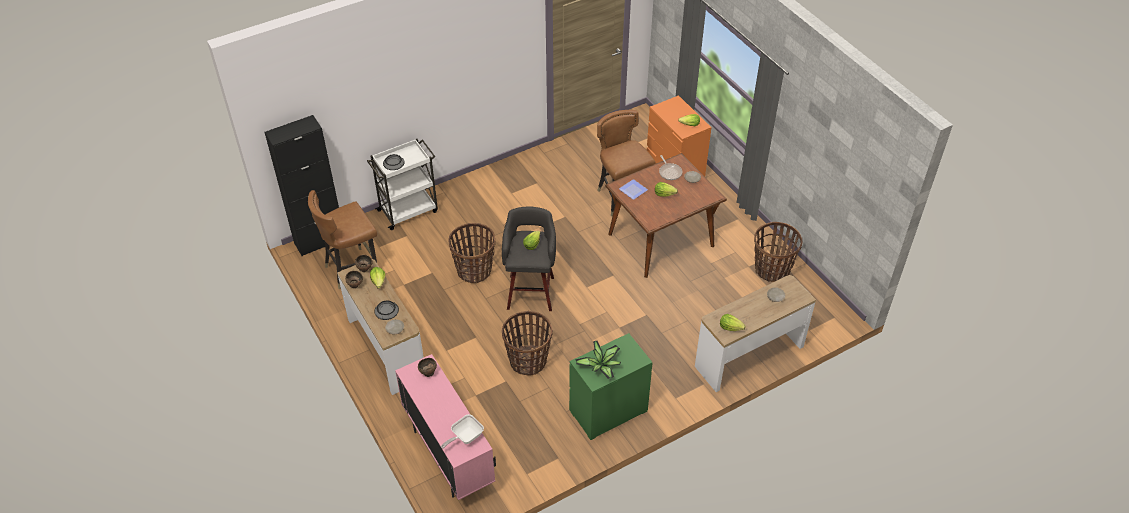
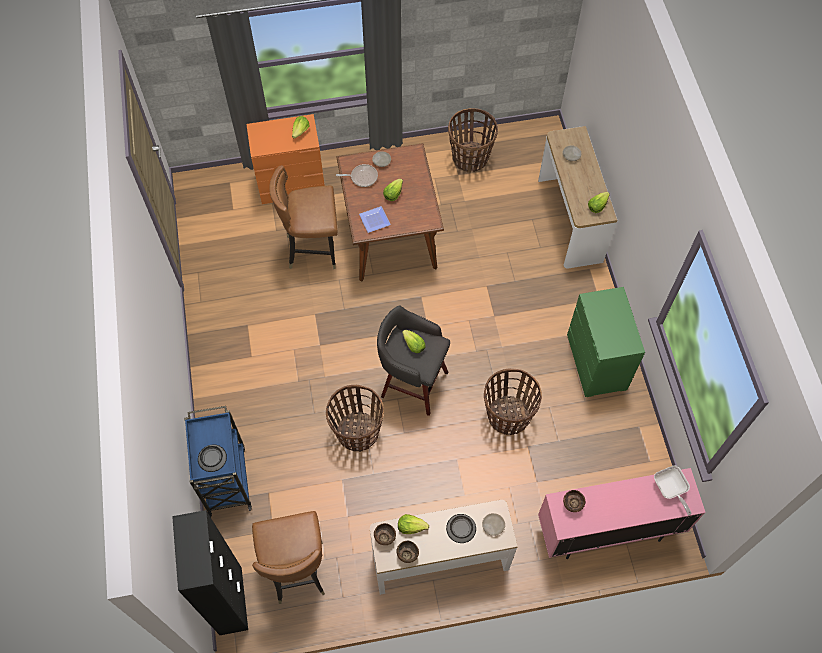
camera: 70 degrees left, 15 degrees up
white cart [367,139,438,230] -> blue cart [184,406,252,517]
potted plant [575,341,621,379] -> none

